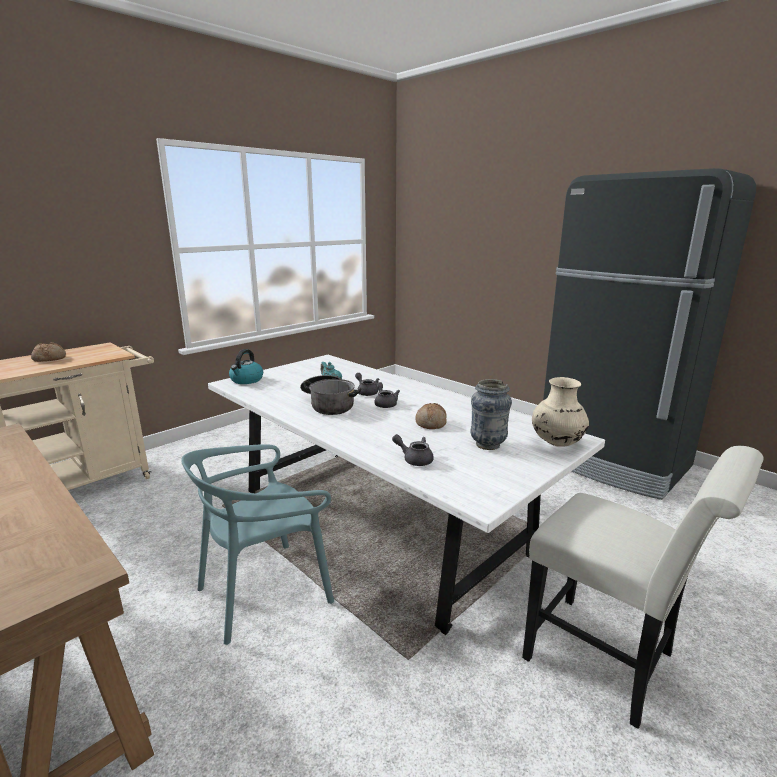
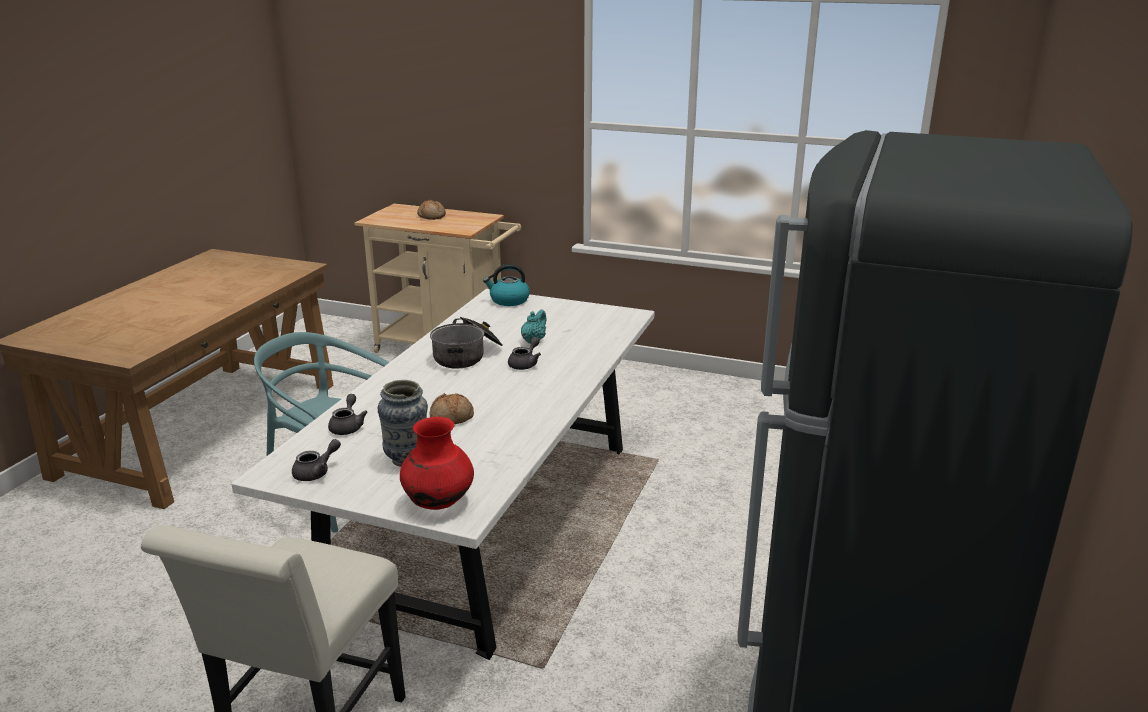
camera: 65 degrees right, 5 degrees up
grey teapot [374,382,400,408] -> grey teapot moved to [292,439,341,481]
beige vase [532,377,589,447] -> red vase [400,417,474,510]

